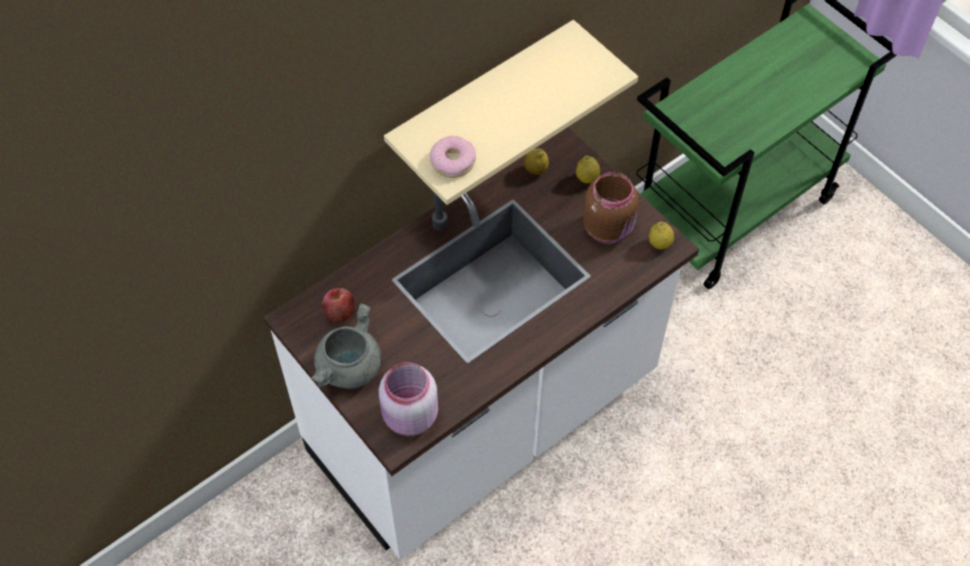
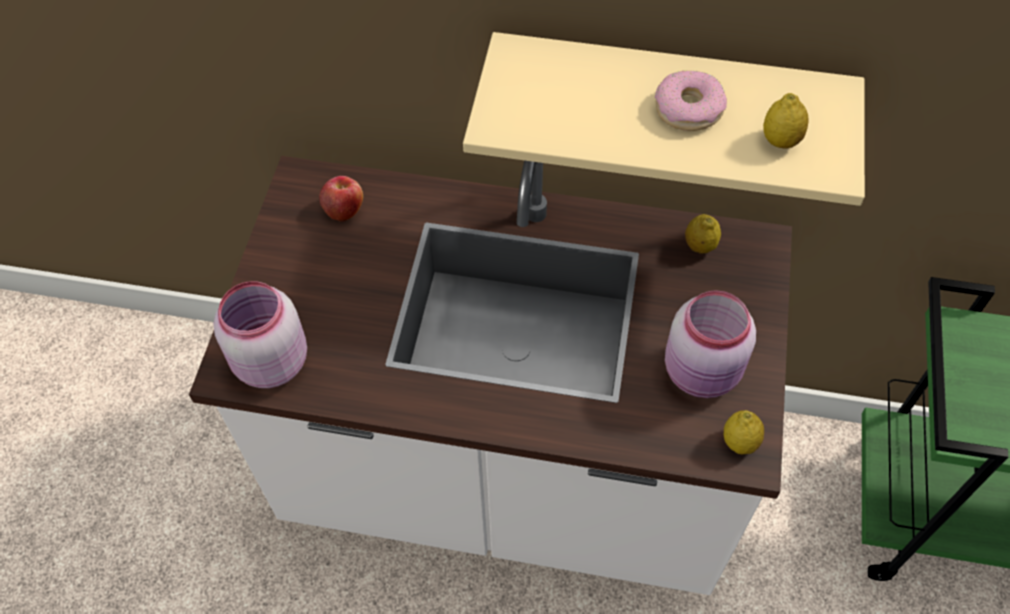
camera: 50 degrees right, 0 degrees up
grey cooking pot [311,303,381,389] -> none
donut [430,136,476,178] -> donut moved to [655,71,727,131]
lemon [576,155,600,184] -> lemon moved to [763,93,808,149]
brown jar [583,172,638,244] -> pink jar [665,290,756,398]

